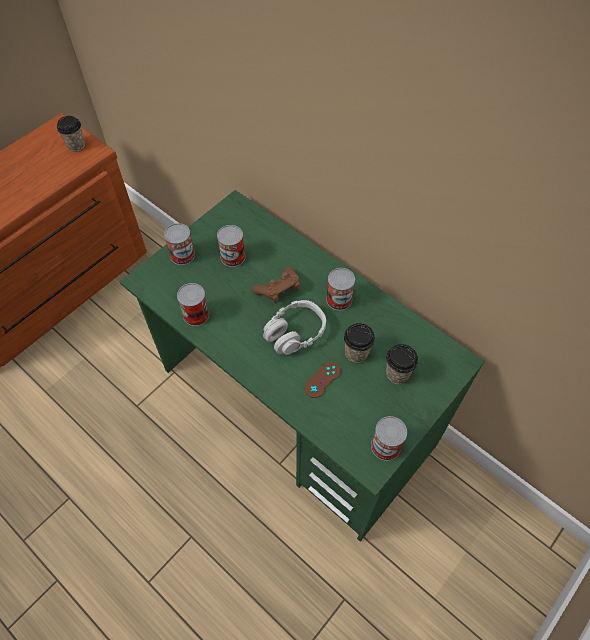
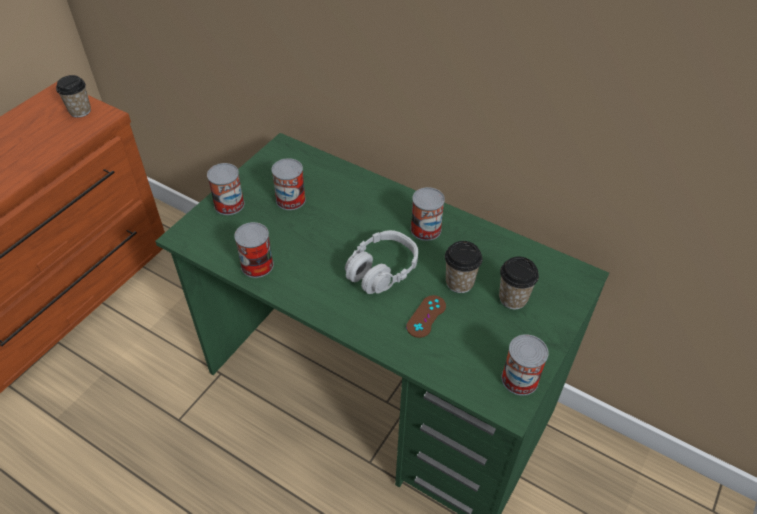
camera: 10 degrees left, 10 degrees down
brown game controller [253,267,300,304] -> none

